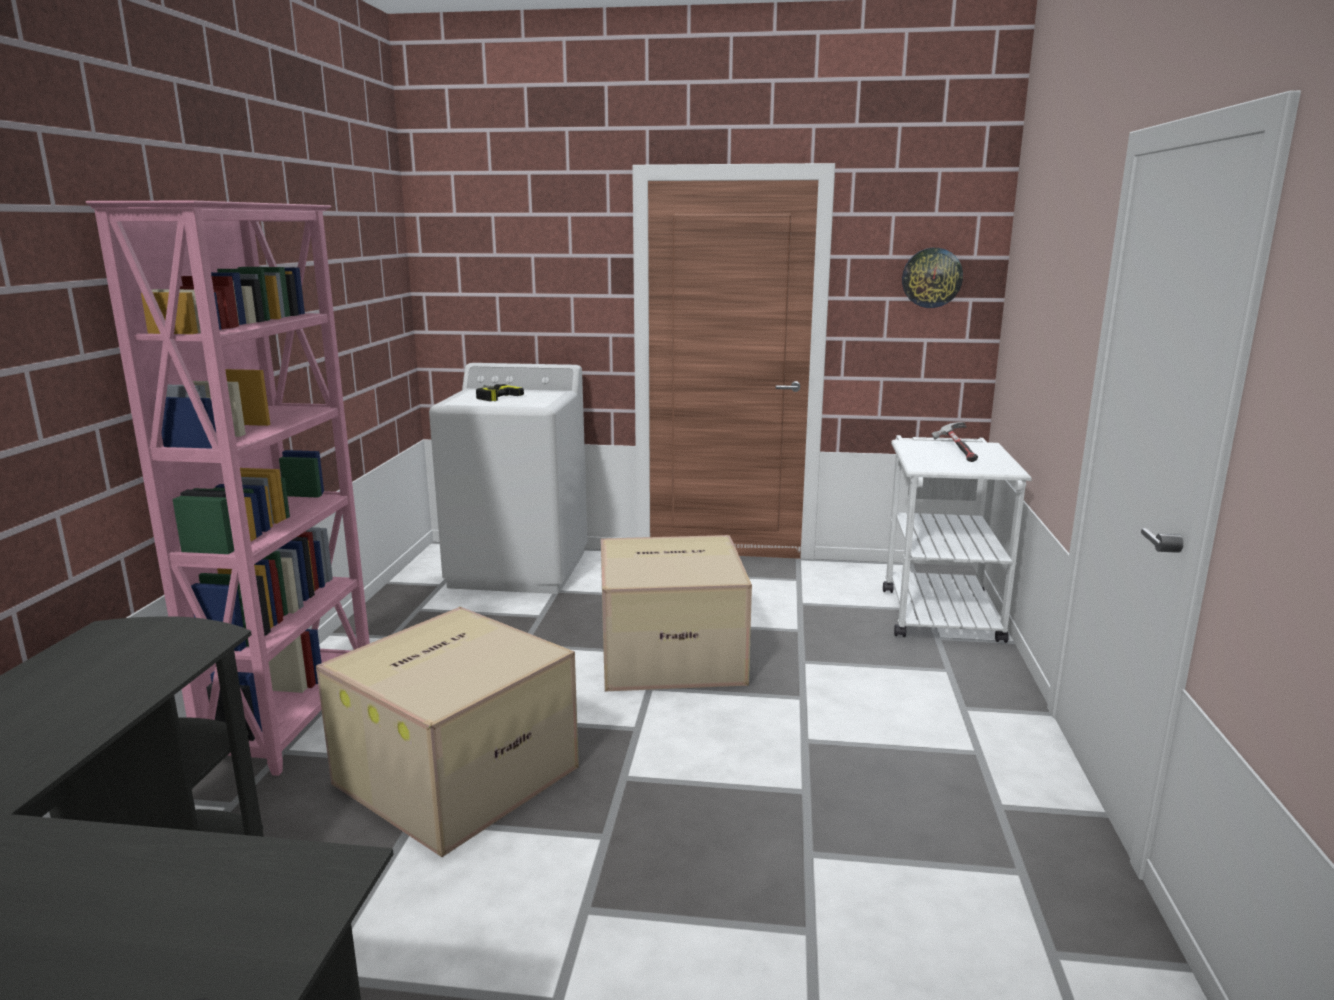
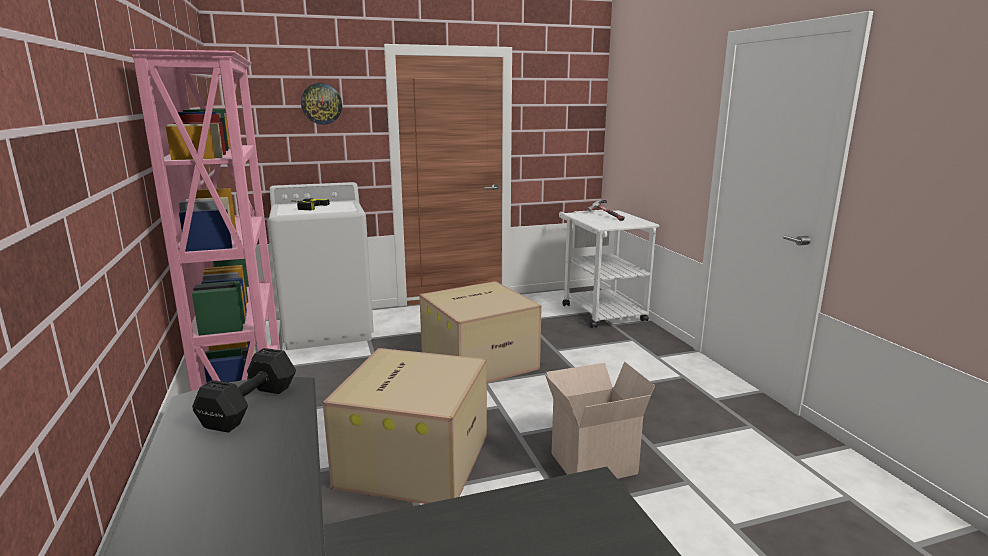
camera: 25 degrees left, 0 degrees up
wall clock [902,248,963,308] -> wall clock moved to [301,83,342,125]
none -> black dumbbell [192,348,296,433]
none -> cardboard box [545,361,655,479]

